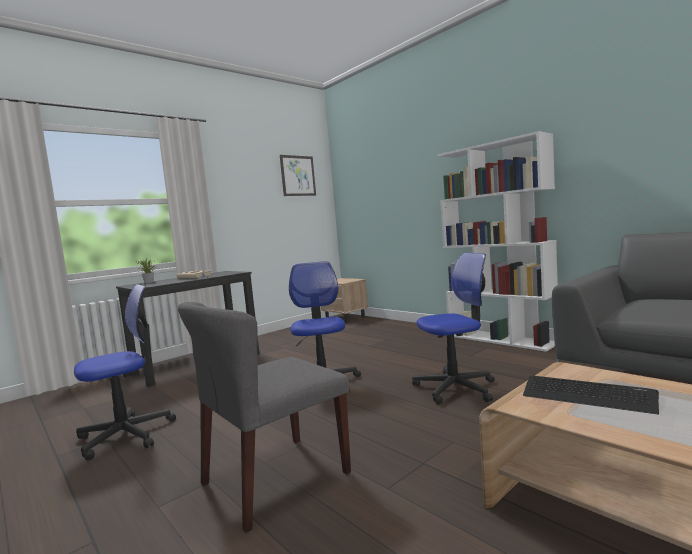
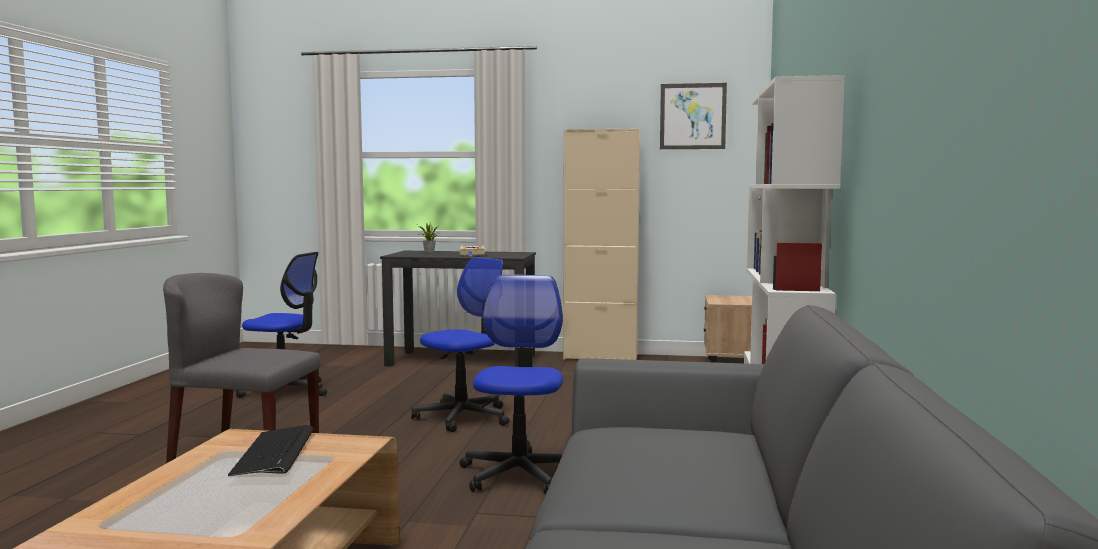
camera: 50 degrees right, 0 degrees up
office chair [412,253,495,404] -> office chair turned 120 degrees counterclockwise [460,275,563,494]
none -> beige cabinet [563,128,640,360]

